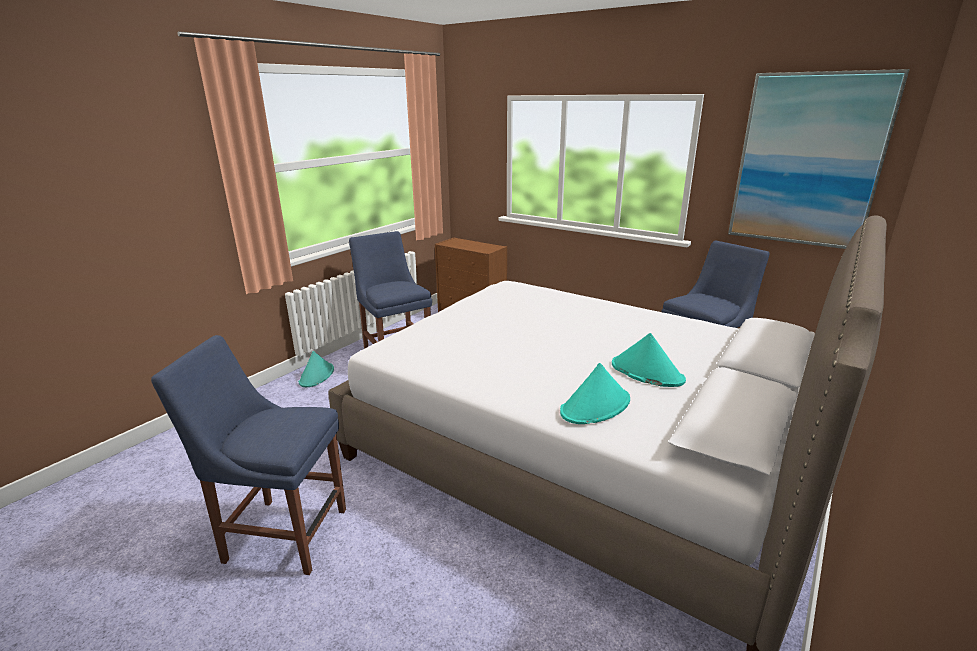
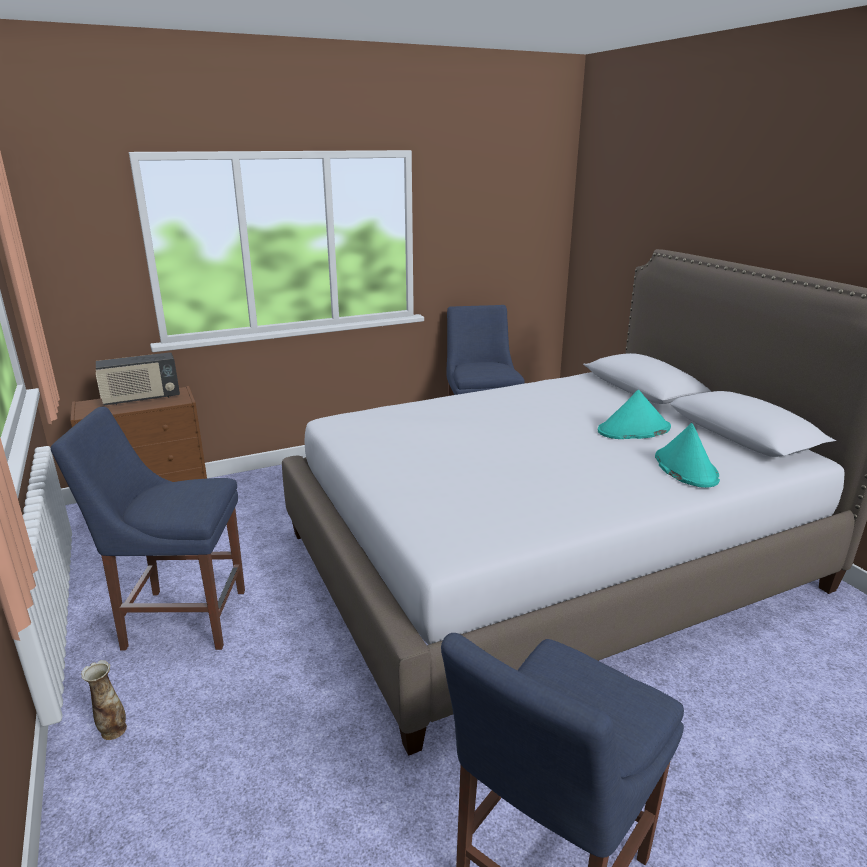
camera: 60 degrees left, 0 degrees up
turquoise hat [298,351,334,387] -> vase [81,660,127,740]
picture [728,69,910,249] -> none
none -> radio [96,352,180,405]

